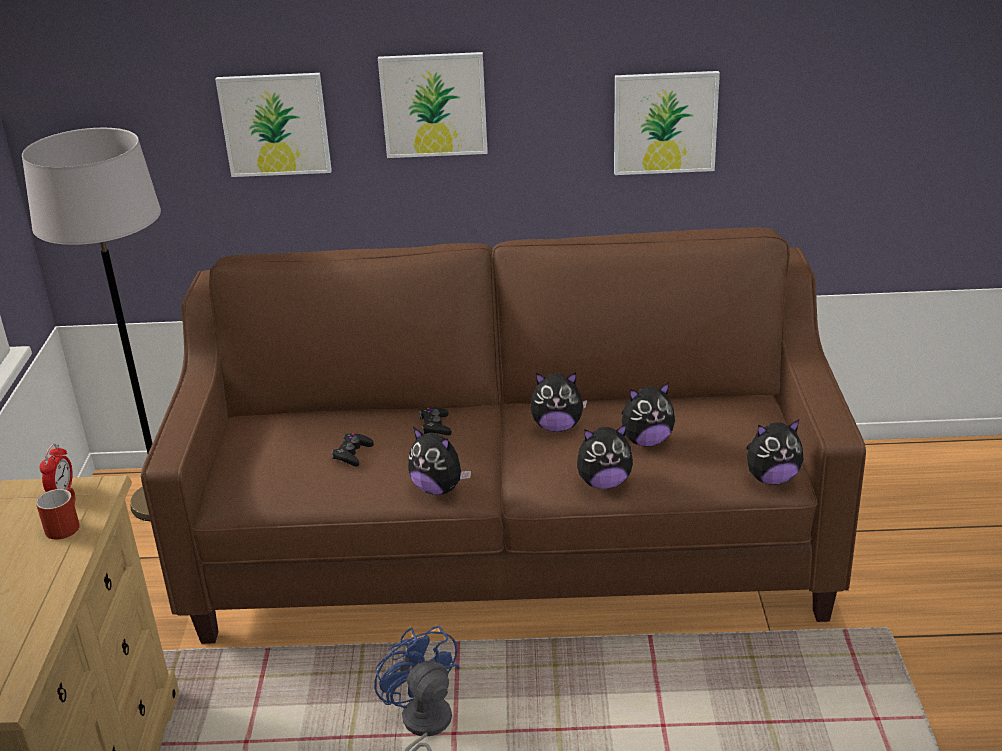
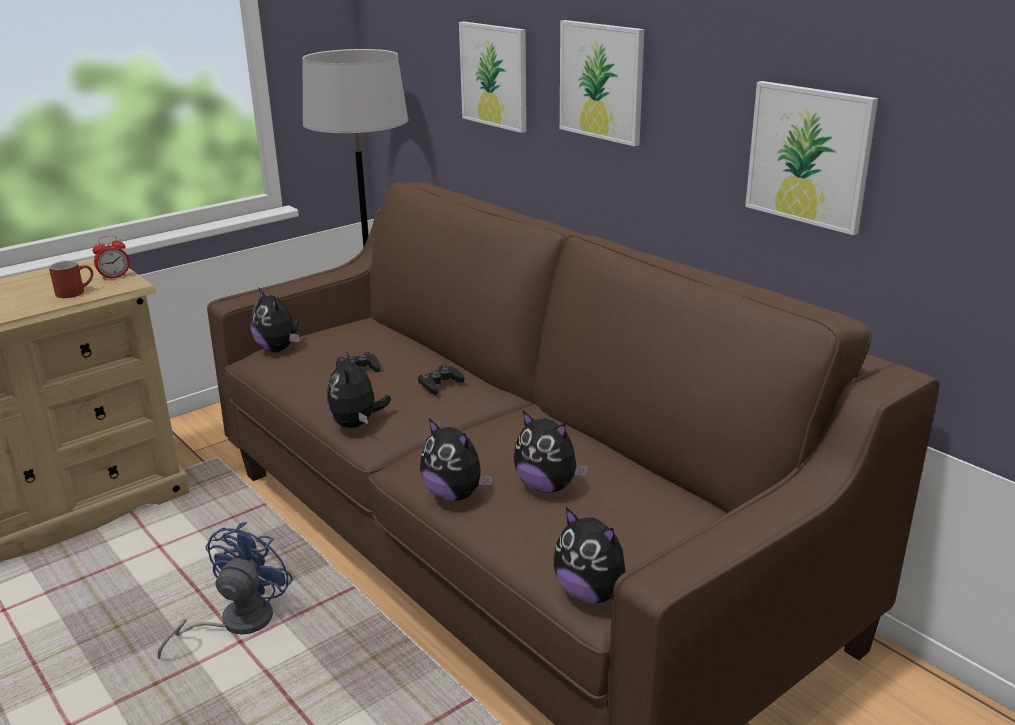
camera: 50 degrees right, 5 degrees down
plush toy [530,372,587,432] -> plush toy moved to [251,287,299,352]

